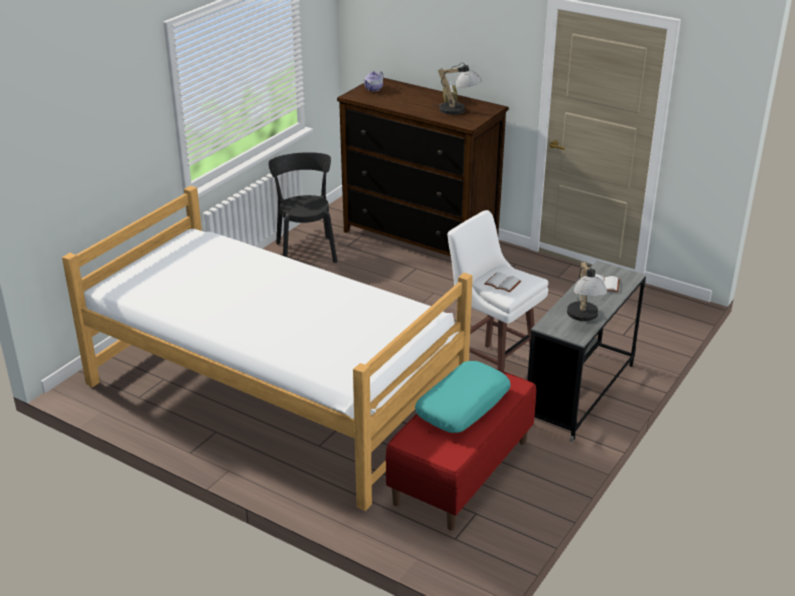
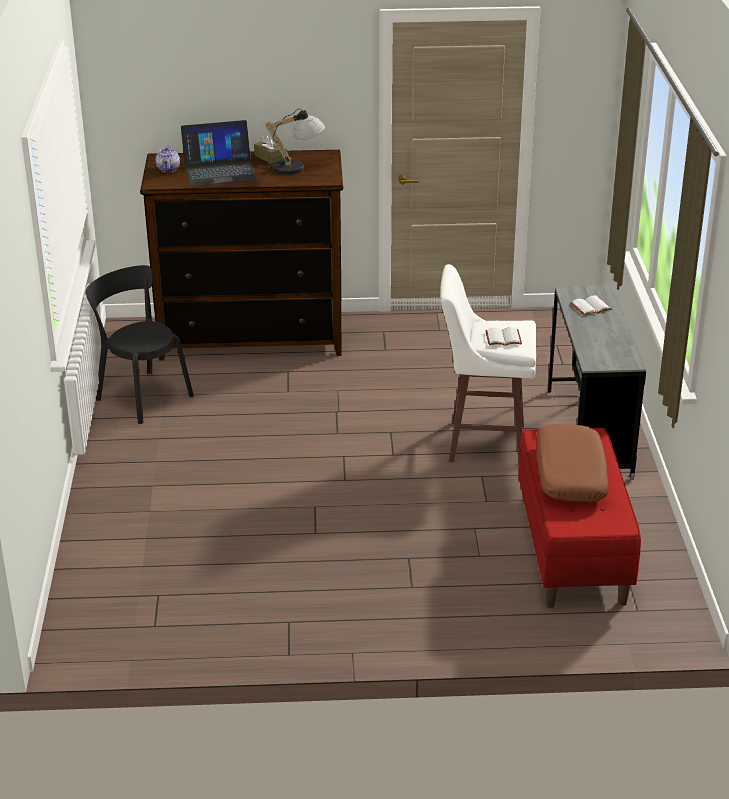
camera: 35 degrees left, 0 degrees up
bed [62,186,473,511] -> none
turquoise pillow [415,361,511,433] -> brown pillow [537,424,608,502]
table lamp [567,262,607,321] -> none
none -> laptop [181,120,258,186]

